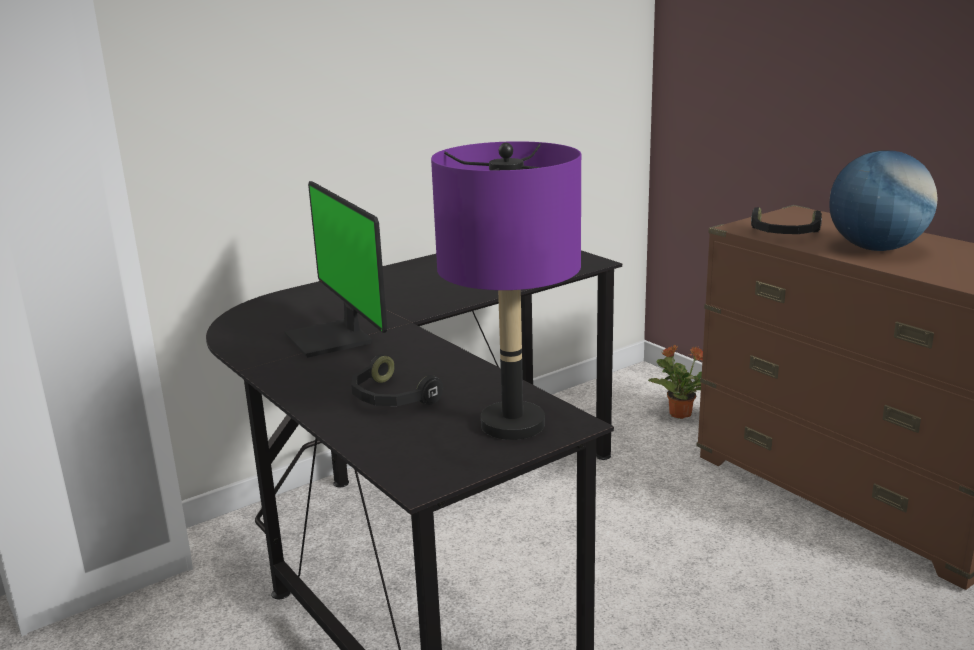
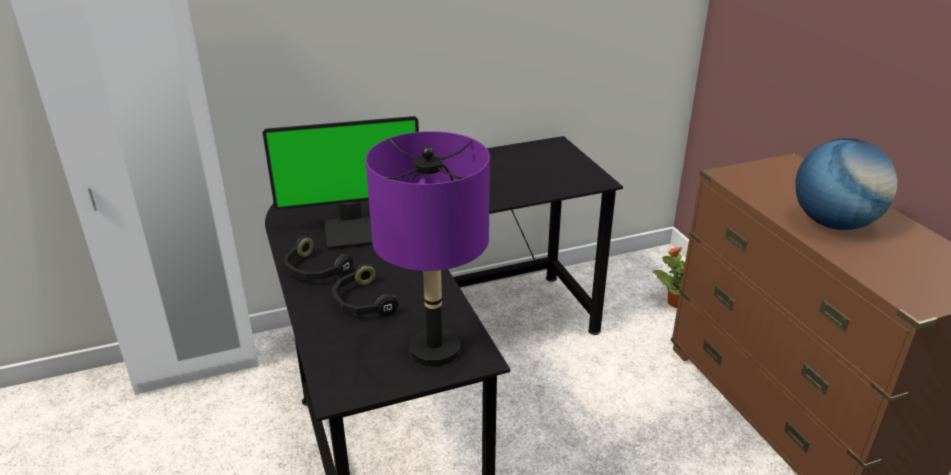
camera: 15 degrees right, 10 degrees up
monitor [285,181,387,358] -> monitor turned 90 degrees counterclockwise [263,116,419,250]
black headphones [751,207,822,234] -> black headphones moved to [284,237,353,280]

